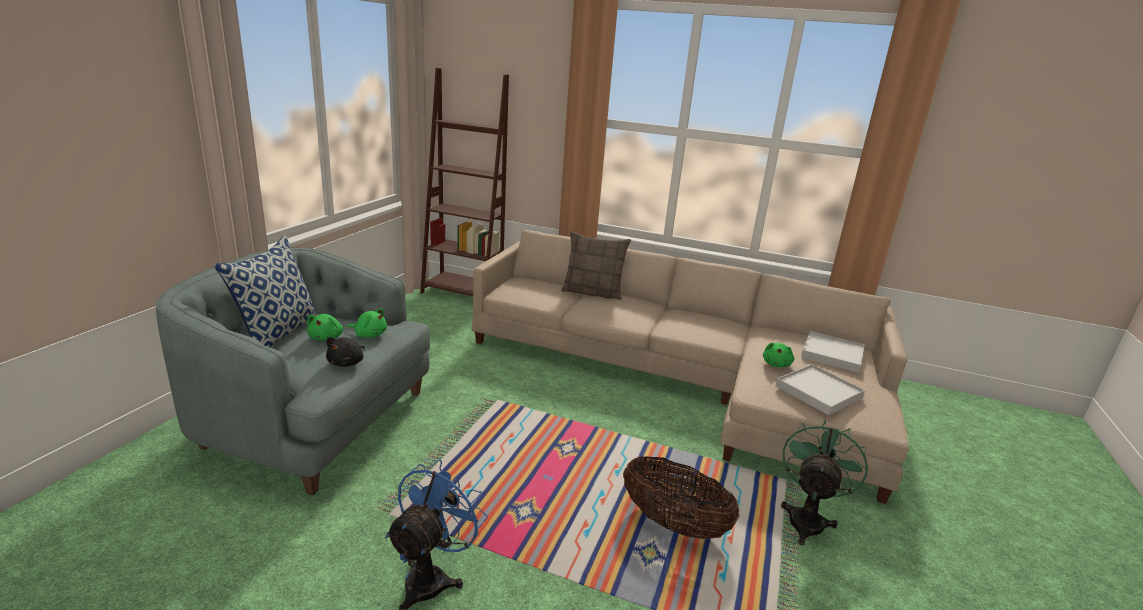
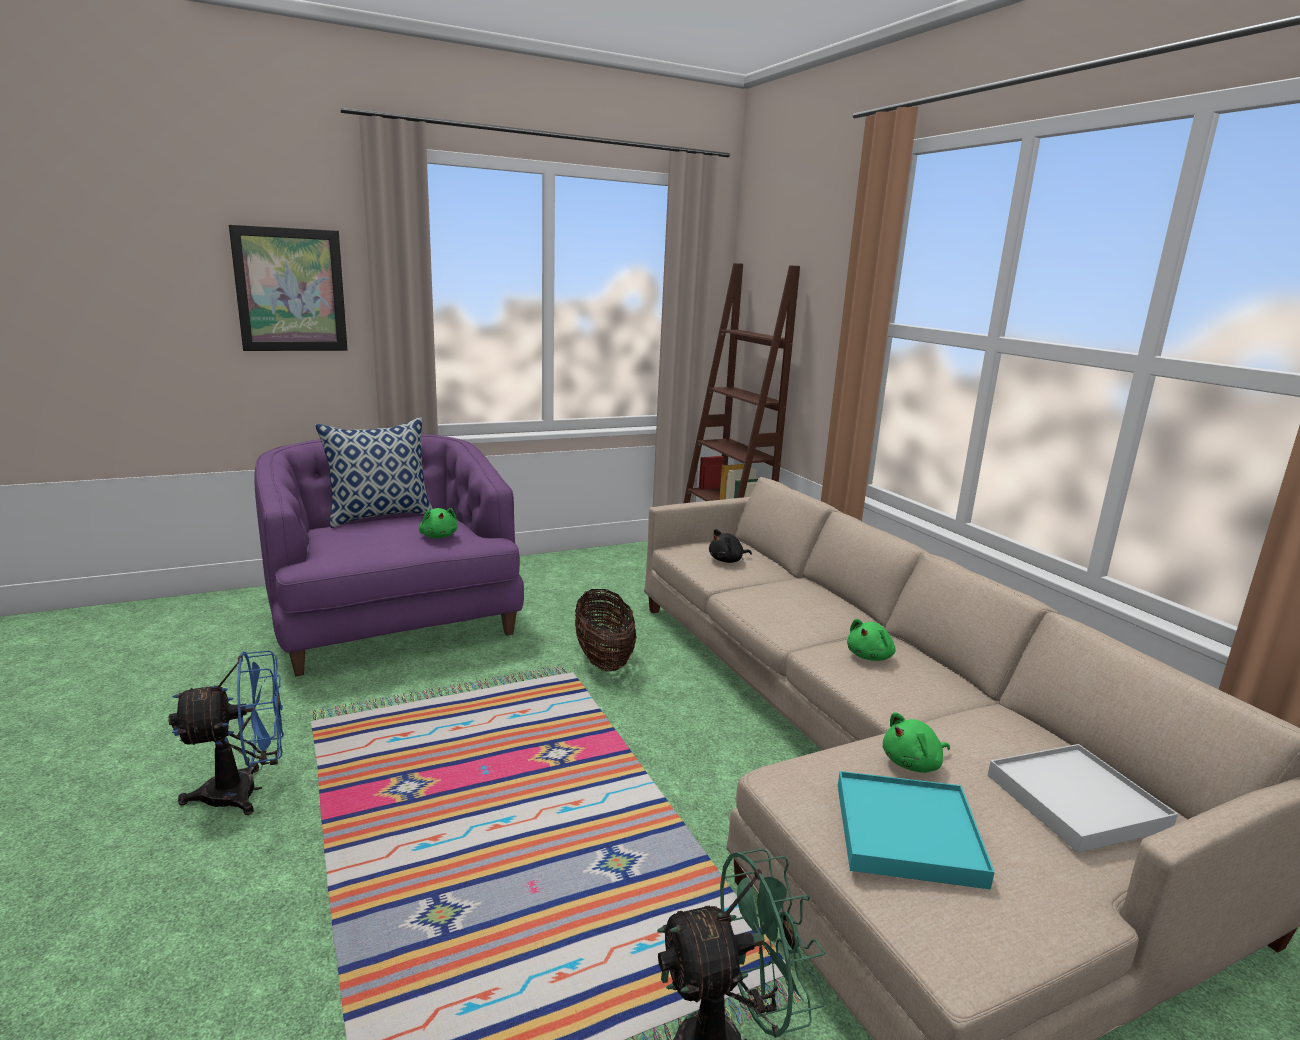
camera: 45 degrees right, 5 degrees down
grey armchair [156,248,430,495] -> purple armchair [254,434,524,677]
green plush toy [307,314,343,341] -> green plush toy moved to [847,619,896,661]
black plush toy [326,337,365,366] -> black plush toy moved to [709,529,752,563]
pillow [561,231,631,300] -> none
basket [623,456,740,539] -> basket moved to [575,589,637,671]
white tray [775,364,865,415] -> turquoise tray [838,771,995,889]
none -> picture [229,224,348,351]

